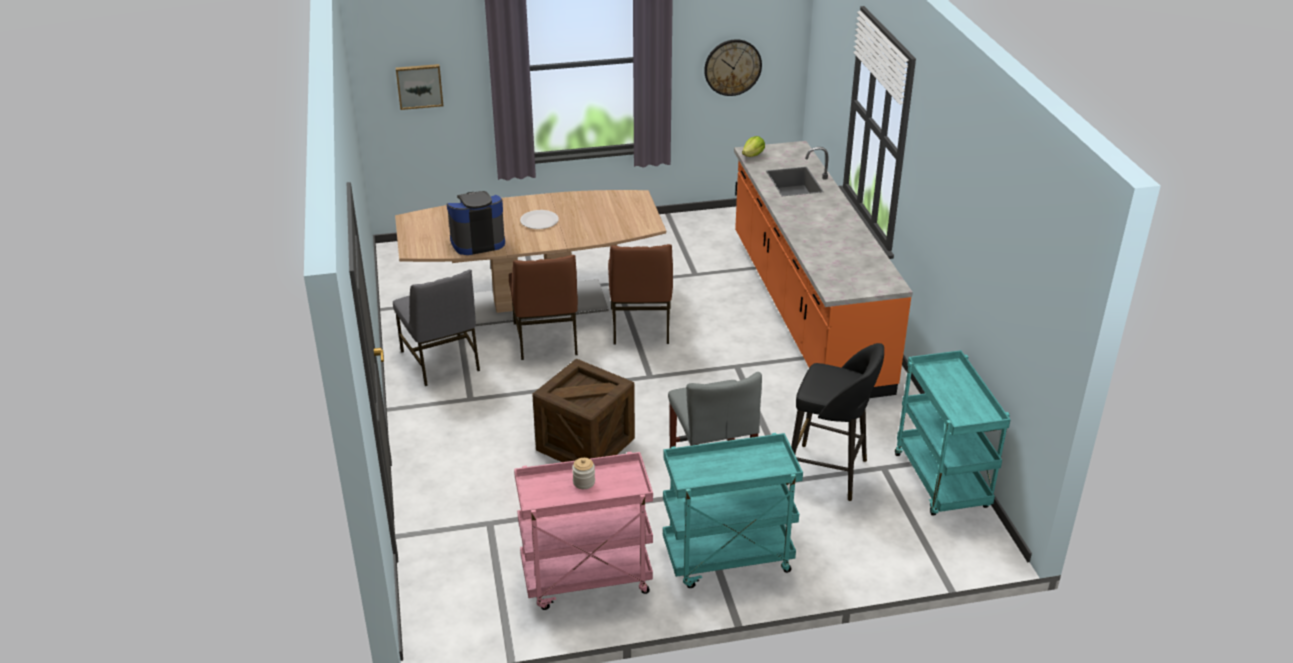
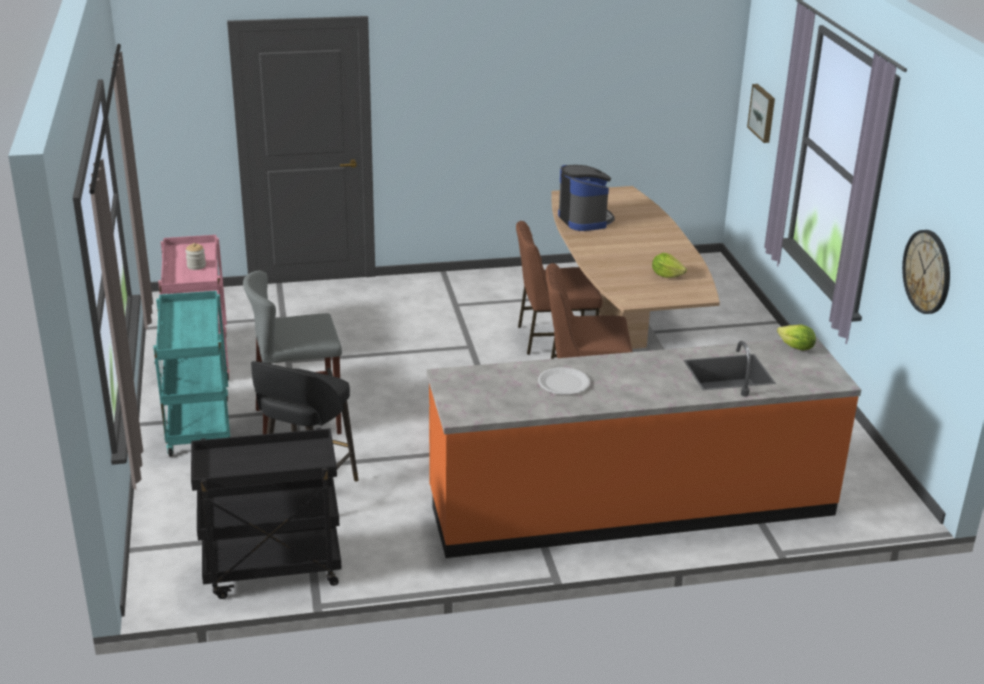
camera: 90 degrees right, 5 degrees down
grey chair [393,270,480,386] -> none
white plate [520,210,559,229] -> white plate moved to [538,367,590,395]
crate [532,359,635,462] -> none
turquoise cart [895,350,1011,516] -> black cart [191,428,342,599]
none -> lettuce [652,253,687,278]

